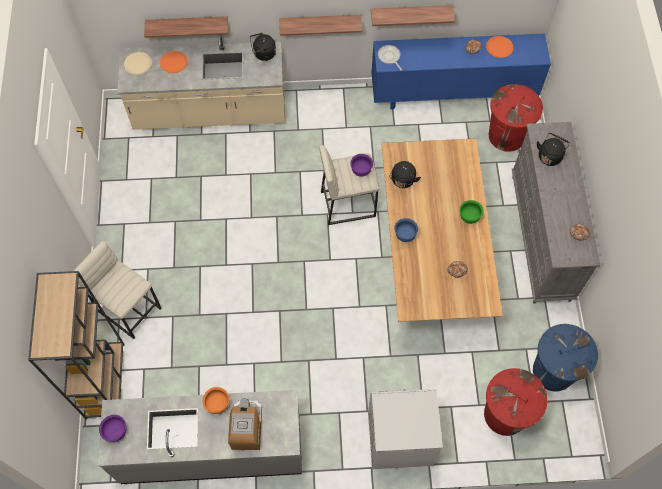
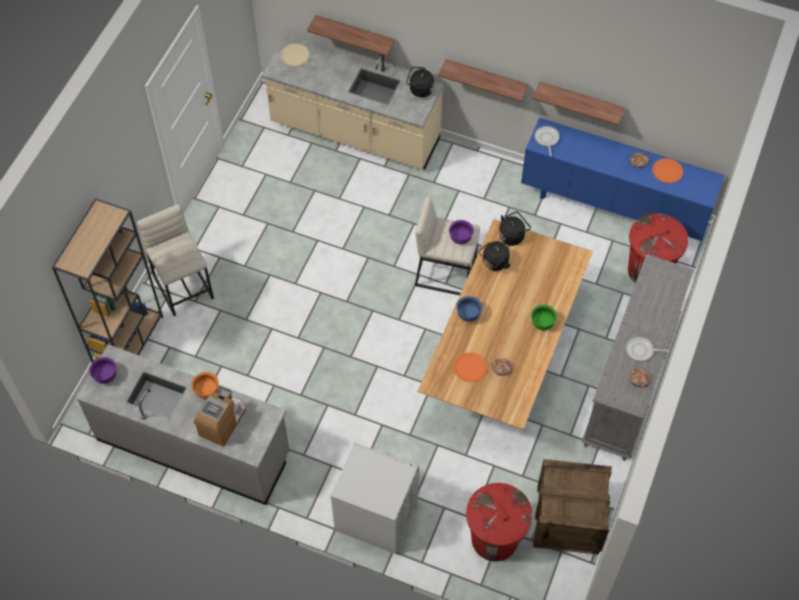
camera: 25 degrees right, 5 degrees down
orange plate [160,51,188,73] -> orange plate moved to [453,352,487,382]
blue trash can [533,324,598,391] -> crate [533,459,612,555]
black kettle [537,133,570,166] -> black kettle moved to [499,211,531,246]
none -> frying pan [626,336,670,362]

